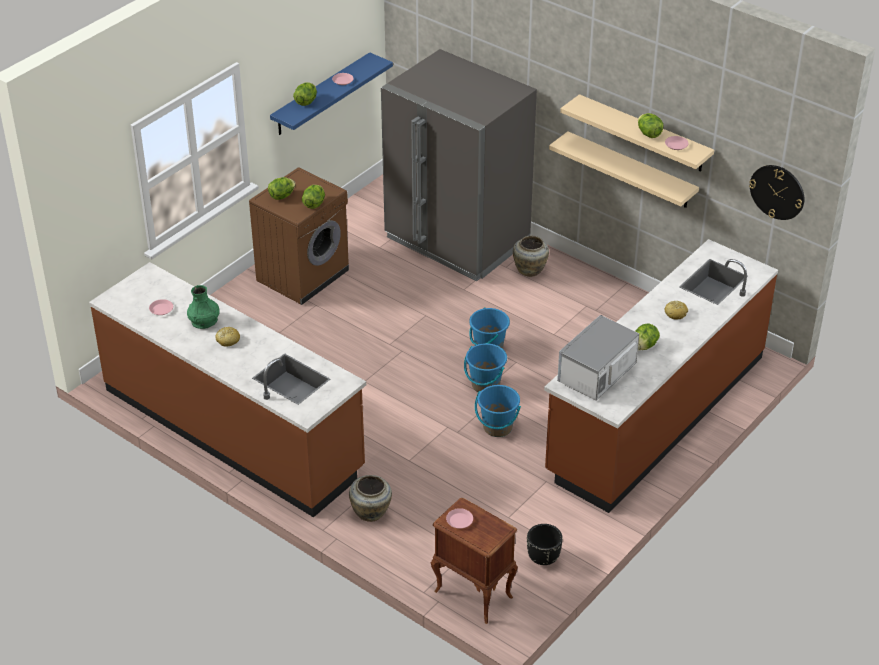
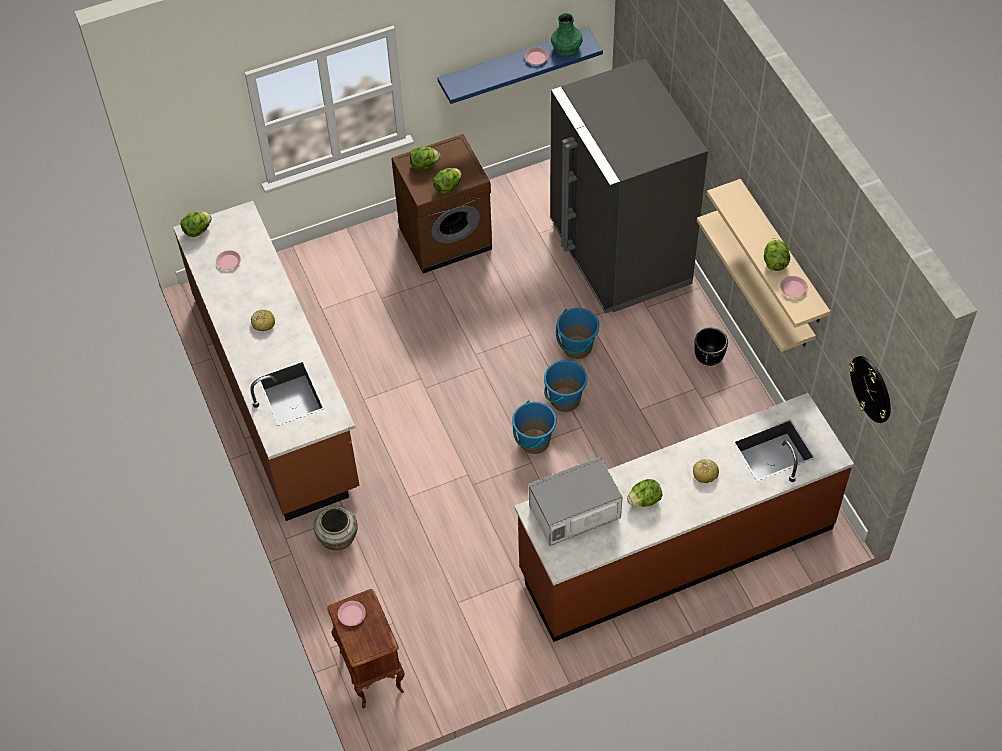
camera: 30 degrees right, 15 degrees up
green vase [187,285,220,329] -> green vase moved to [551,13,583,56]
lettuce [293,82,317,106] -> lettuce moved to [180,211,212,237]
blue bucket [475,385,521,437] -> blue bucket moved to [556,308,599,359]
beige vase [513,236,549,277] -> none
black planter [527,524,563,565] -> black planter moved to [694,327,728,366]

